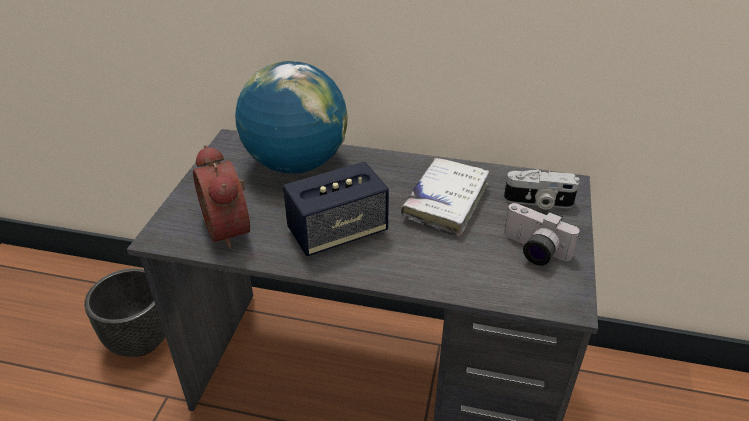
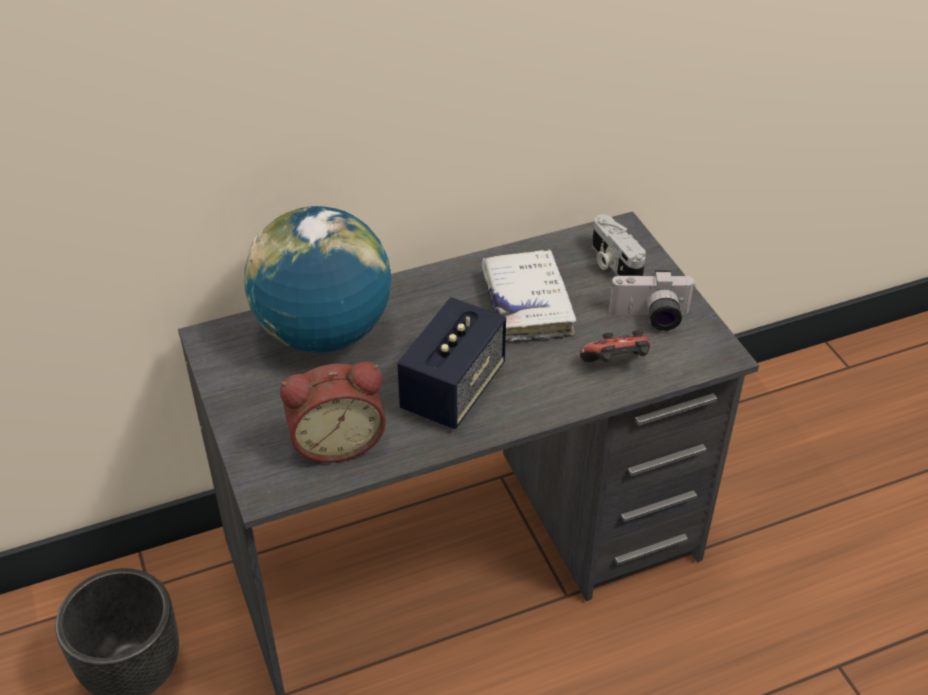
camera: 35 degrees left, 5 degrees up
alarm clock [193,145,250,249] -> alarm clock turned 45 degrees counterclockwise [280,362,386,463]
camera [504,170,580,210] -> camera turned 90 degrees clockwise [592,214,646,276]
none -> game controller [580,330,650,362]

